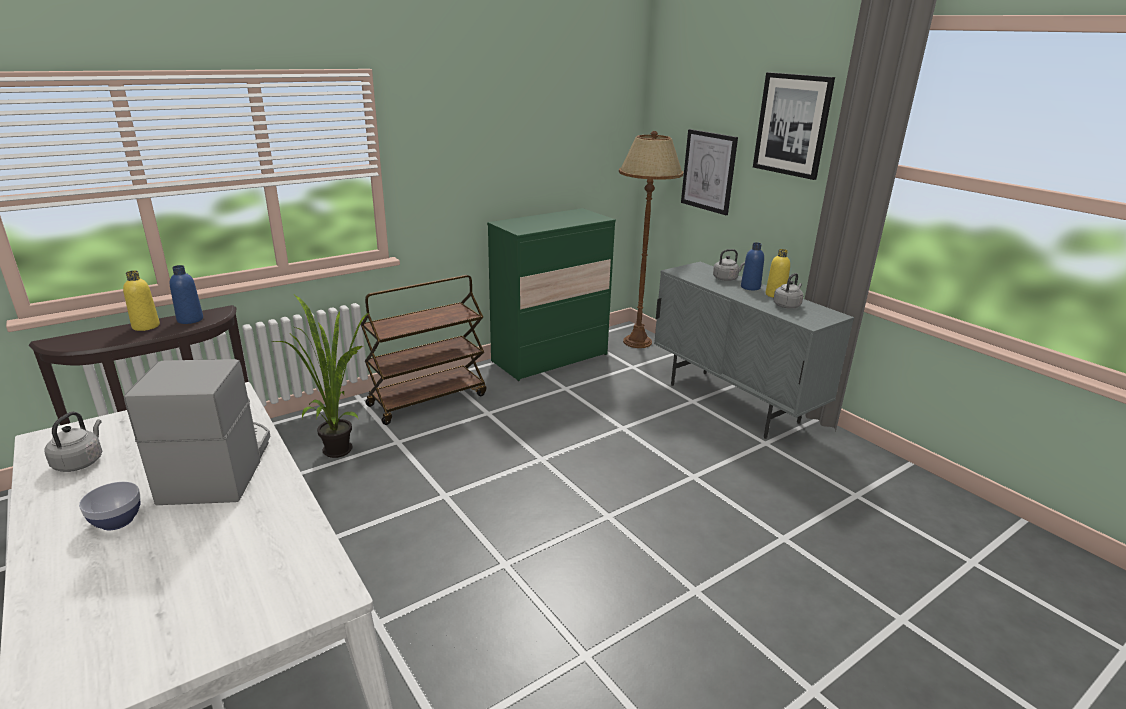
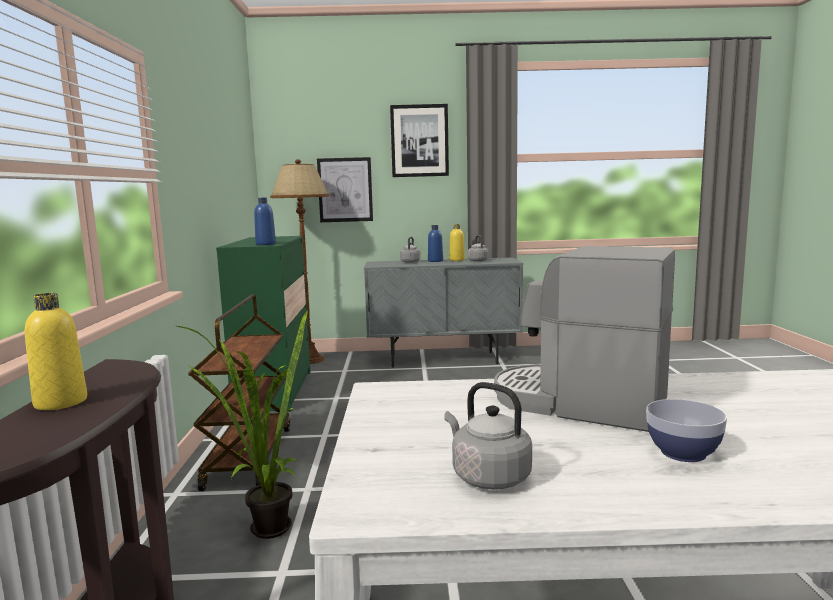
camera: 55 degrees left, 15 degrees down
blue bottle [170,265,203,324] -> blue bottle moved to [254,197,276,245]

